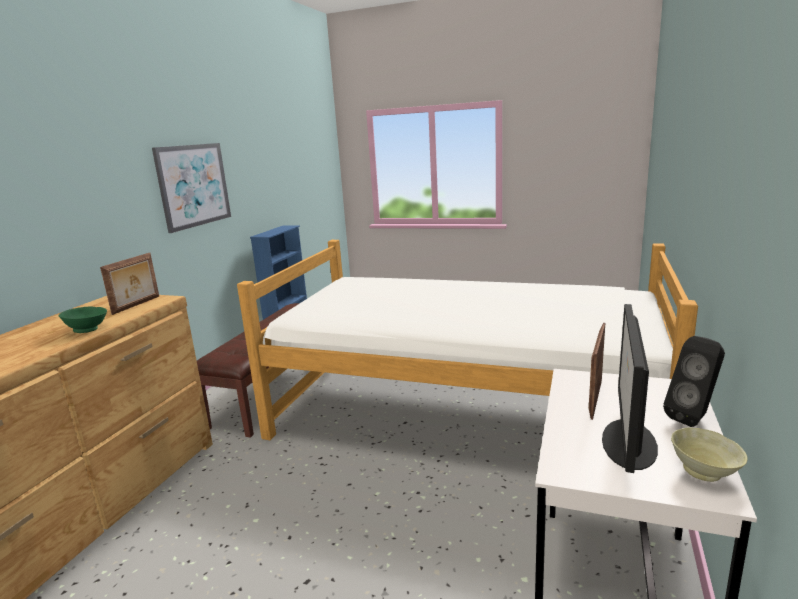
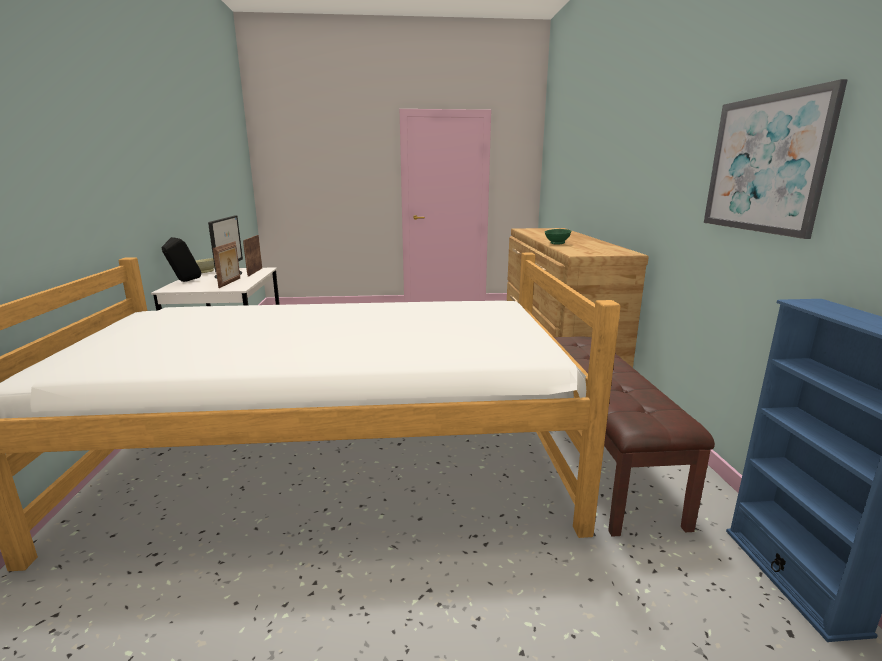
camera: 155 degrees right, 0 degrees up
picture frame [100,253,159,315] -> picture frame moved to [243,235,262,277]

